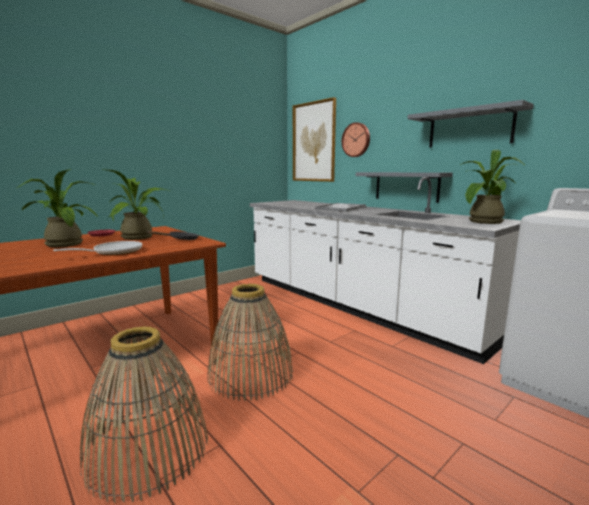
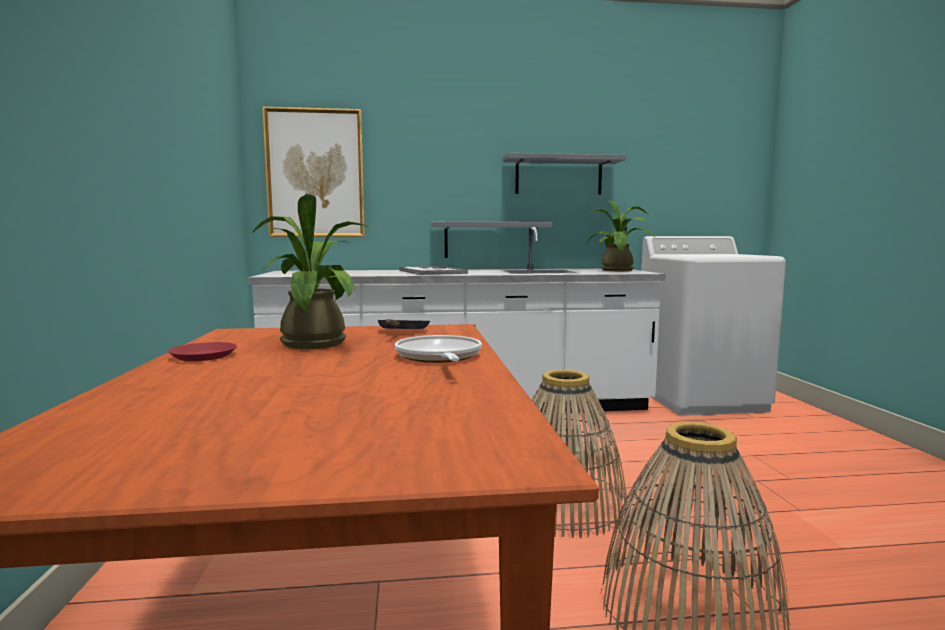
camera: 55 degrees left, 5 degrees down
potted plant [17,169,98,247] -> none
wall clock [342,122,370,157] -> none

